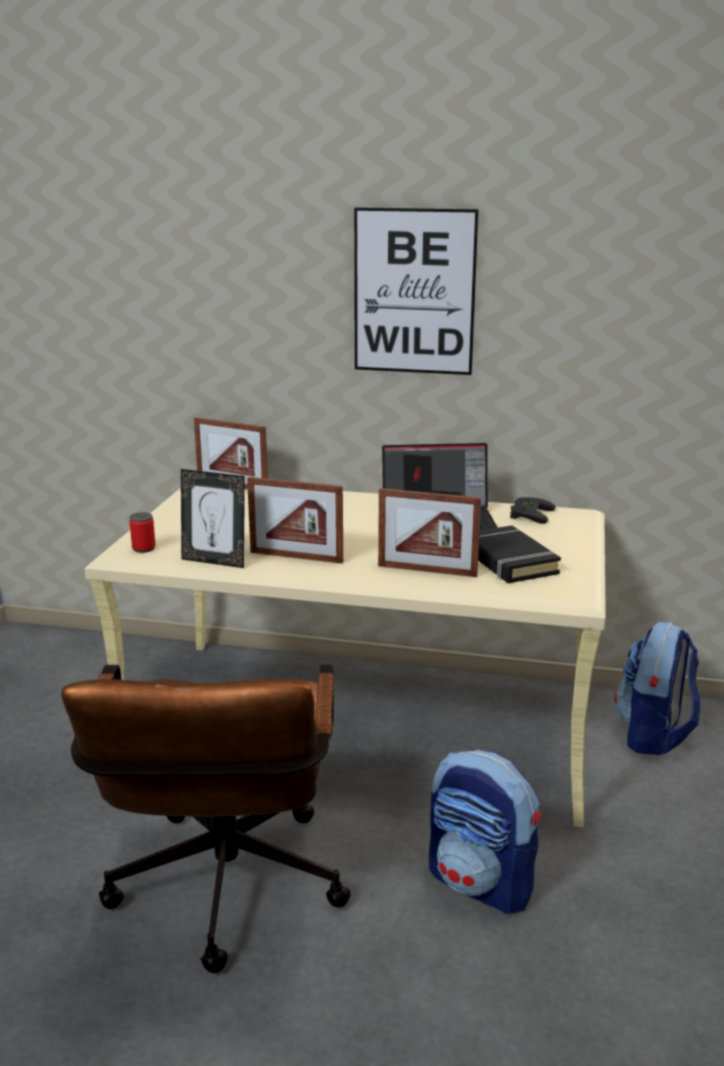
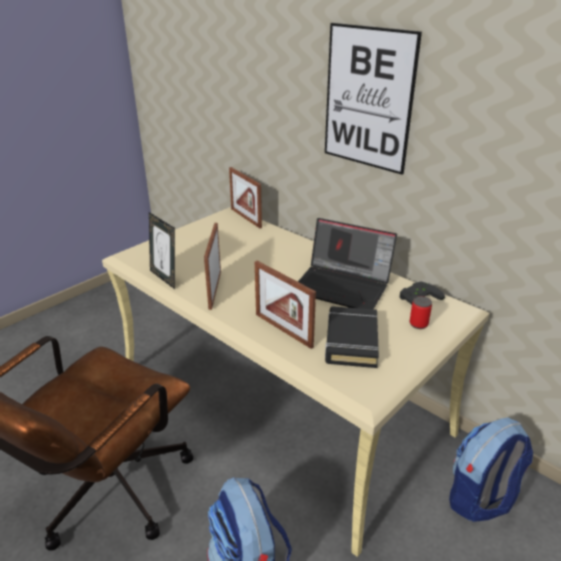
camera: 30 degrees right, 10 degrees up
can [130,513,156,553] -> can moved to [409,296,432,329]
picture frame [247,477,343,564] -> picture frame turned 45 degrees clockwise [204,223,221,310]

